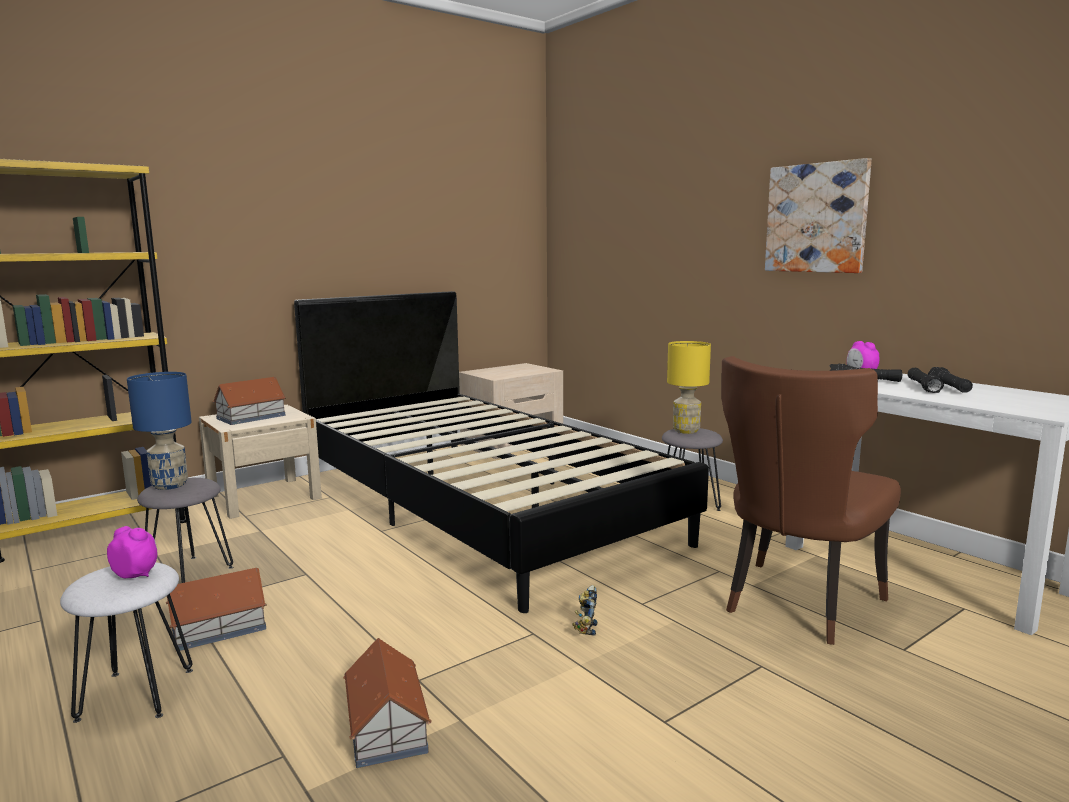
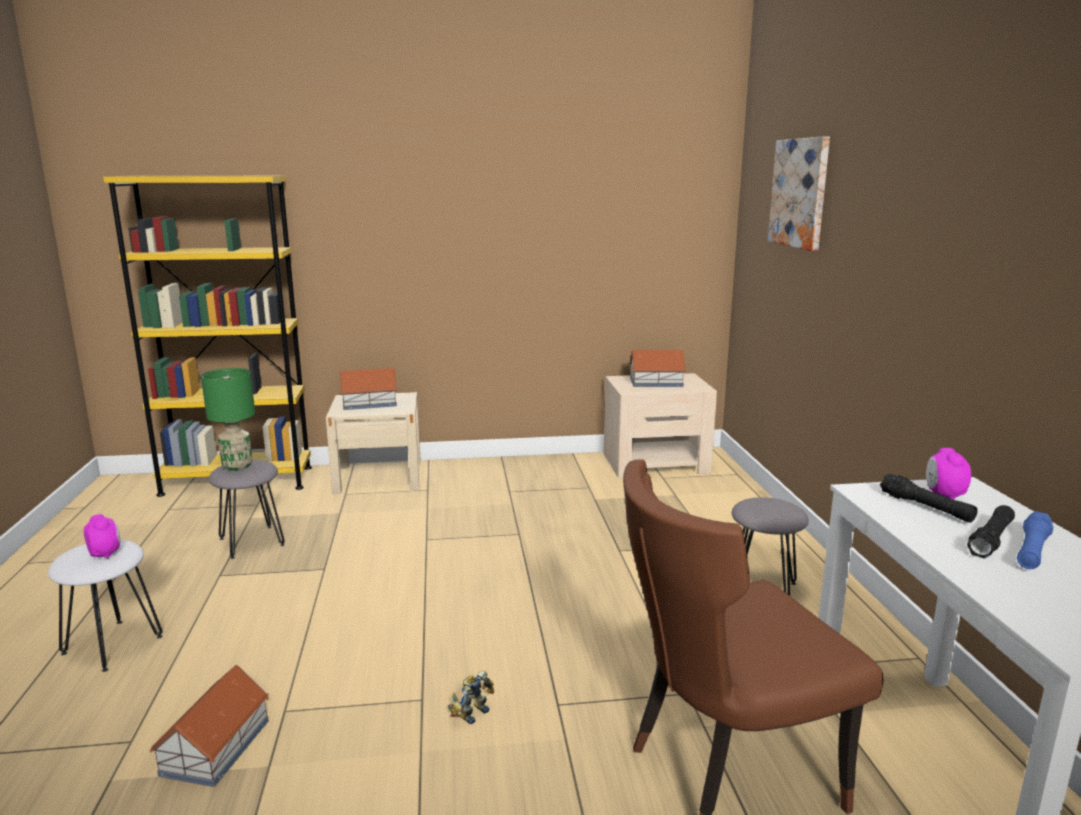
camera: 30 degrees right, 5 degrees up
blue table lamp [127,372,192,490] -> green table lamp [201,368,255,471]
toy house [166,568,267,651] -> toy house moved to [629,350,686,387]
black bed [294,291,709,613] -> none
yellow table lamp [667,341,711,434] -> none
picture [765,158,872,273] -> picture moved to [768,136,830,251]
black flashlight [928,367,973,393] -> blue flashlight [1017,511,1054,569]

